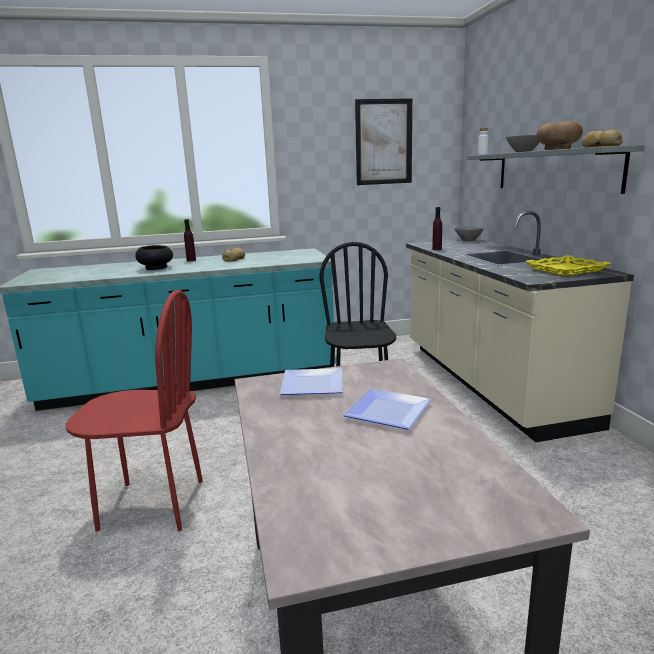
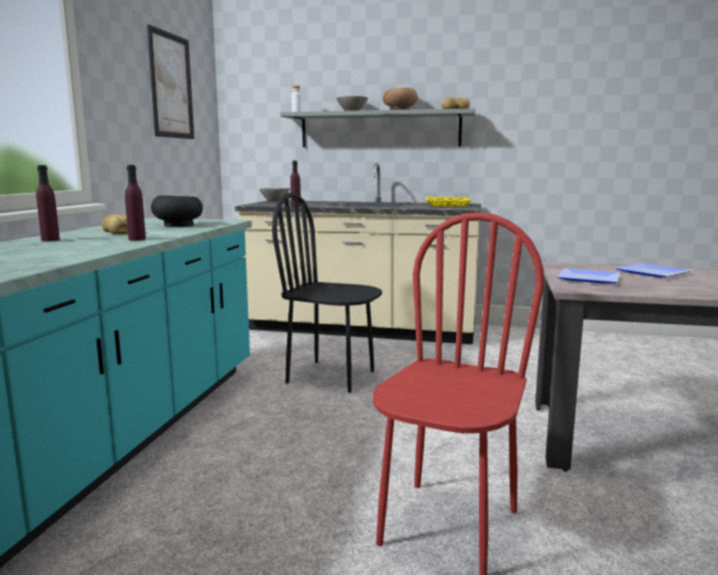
camera: 65 degrees left, 5 degrees down
black bowl [135,245,173,270] -> black bowl moved to [151,196,203,227]
none -> purple bottle [125,165,146,240]

